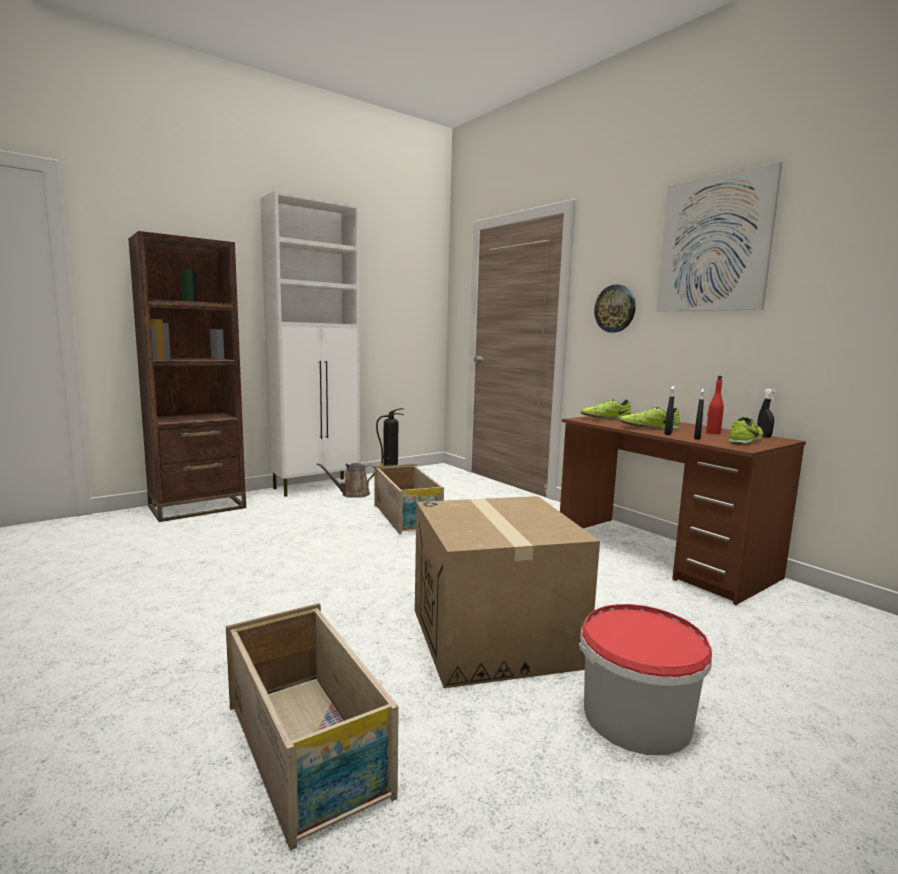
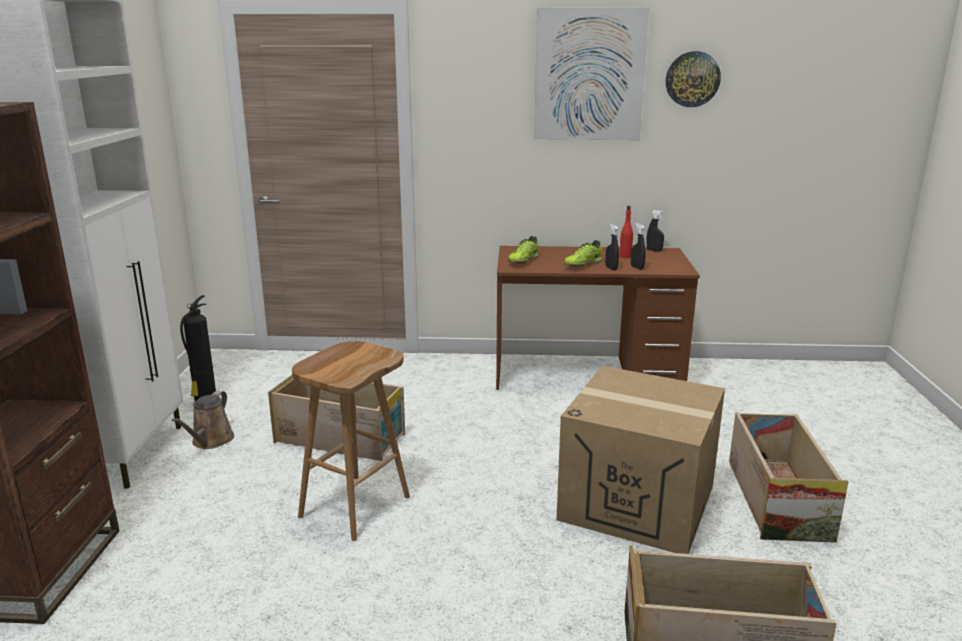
camera: 50 degrees left, 10 degrees up
bucket [579,604,712,755] -> crate [729,412,848,543]
wall clock [594,285,636,333] -> wall clock moved to [666,51,721,107]
shoe [729,417,763,445] -> none
none -> brown stool [292,341,410,541]

